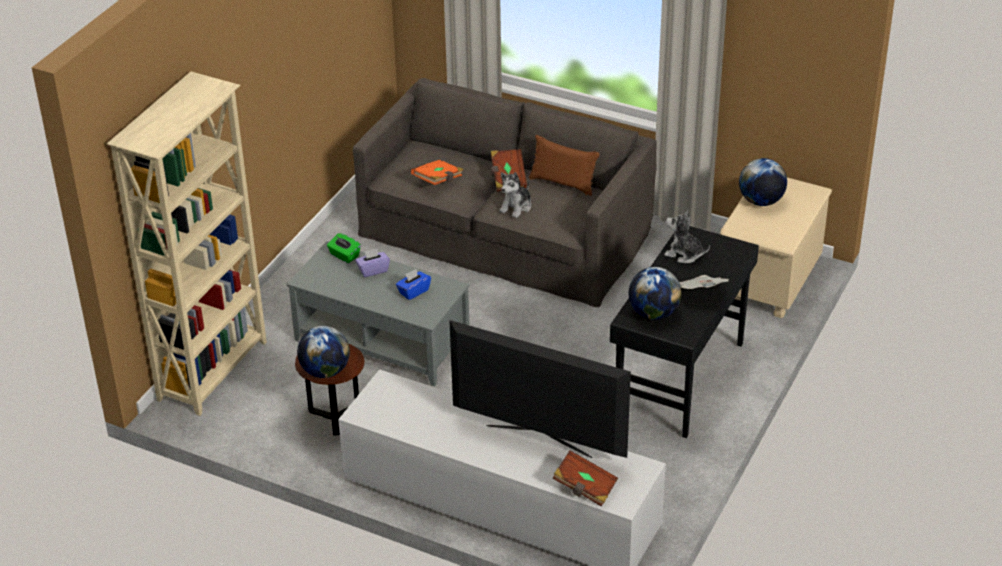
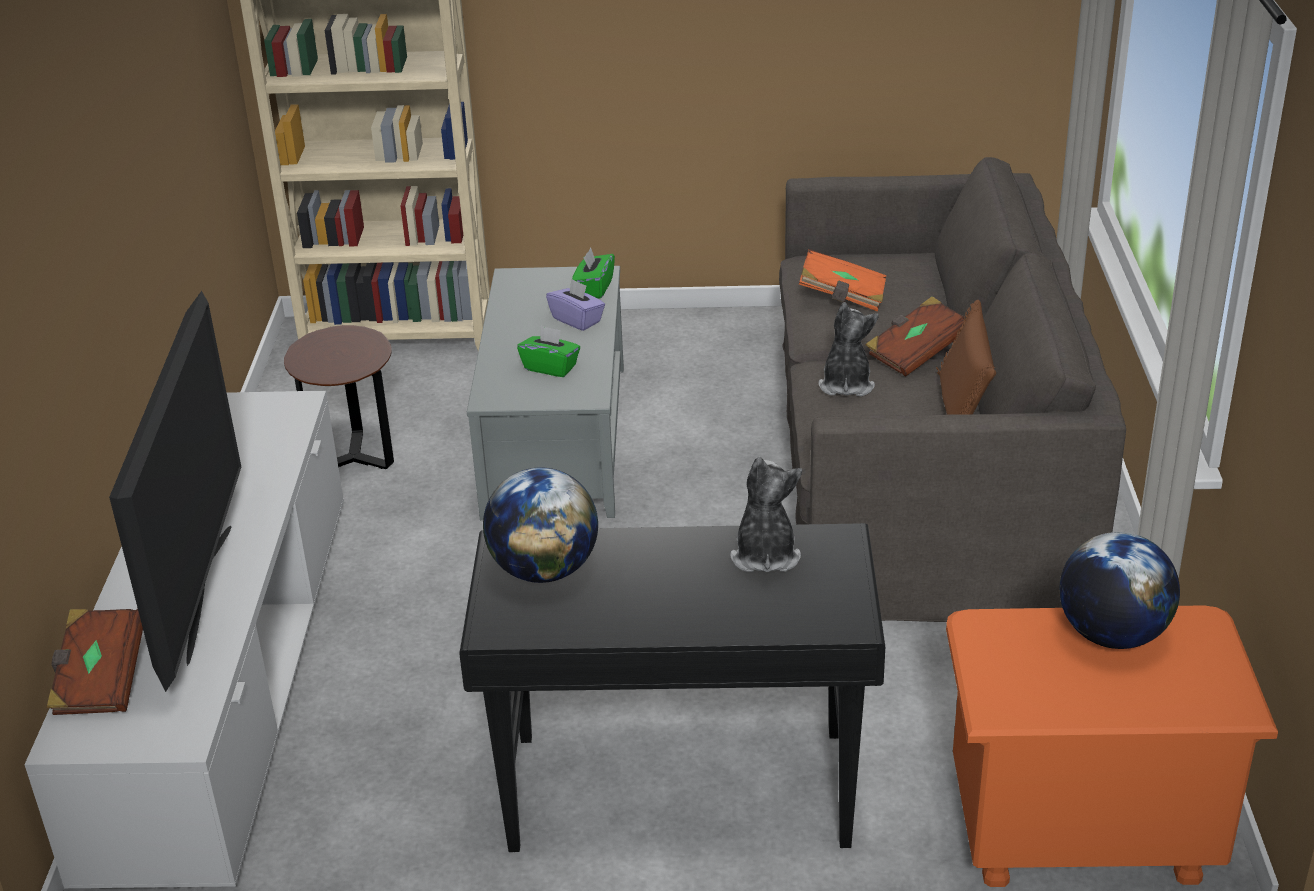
camera: 65 degrees right, 5 degrees down
globe [297,326,350,378] -> none
blue tissue box [396,269,431,300] -> green tissue box [517,326,580,377]
plush toy [499,172,531,218] -> plush toy turned 90 degrees clockwise [818,302,878,396]
newspaper [679,275,728,289] -> none
beige nightstand [720,177,832,318] -> orange nightstand [946,605,1278,887]

